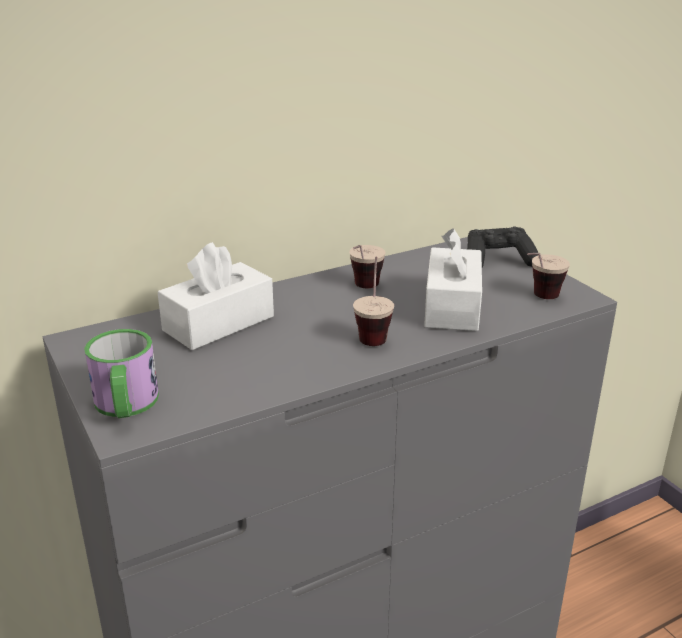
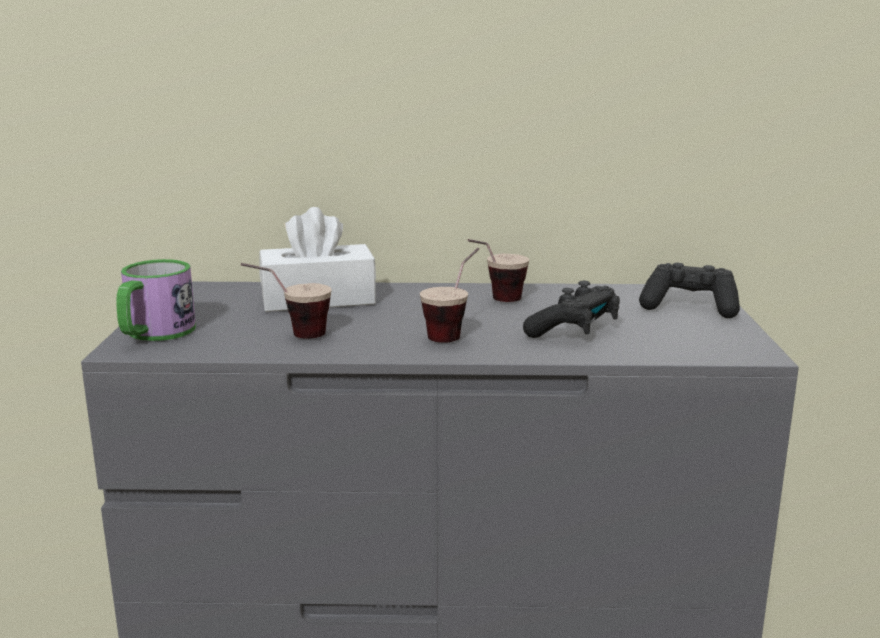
camera: 30 degrees right, 10 degrees down
white tissue box [424,228,482,331] -> black game controller [523,281,620,338]
cup [527,252,570,299] -> cup moved to [241,263,332,339]

